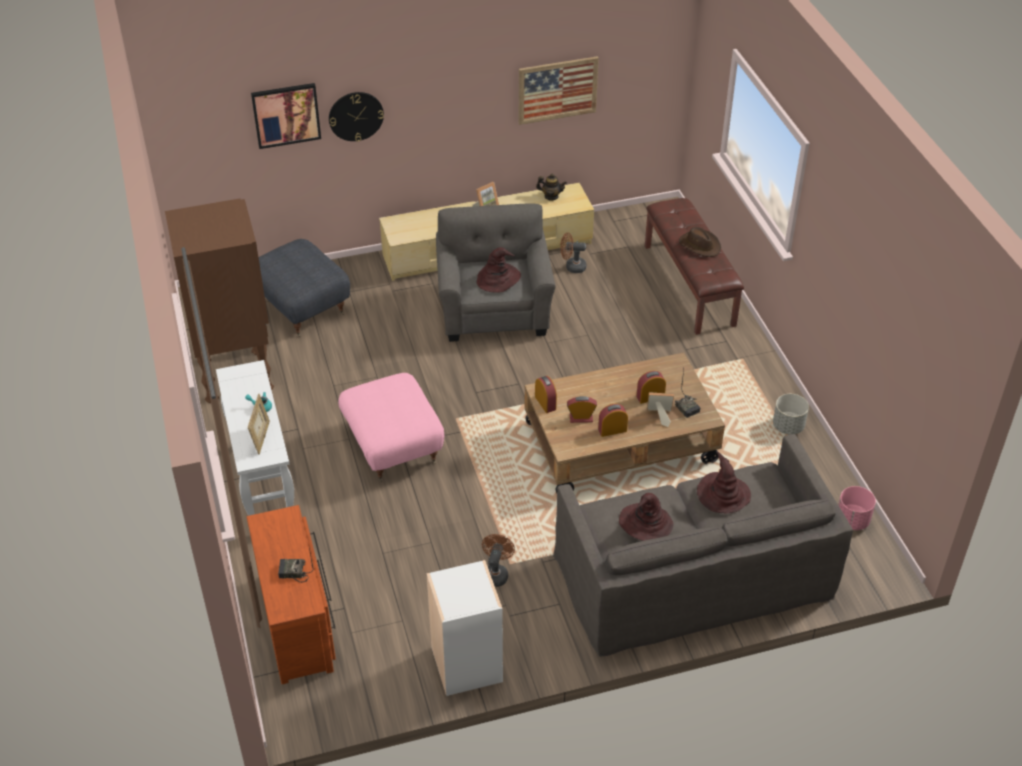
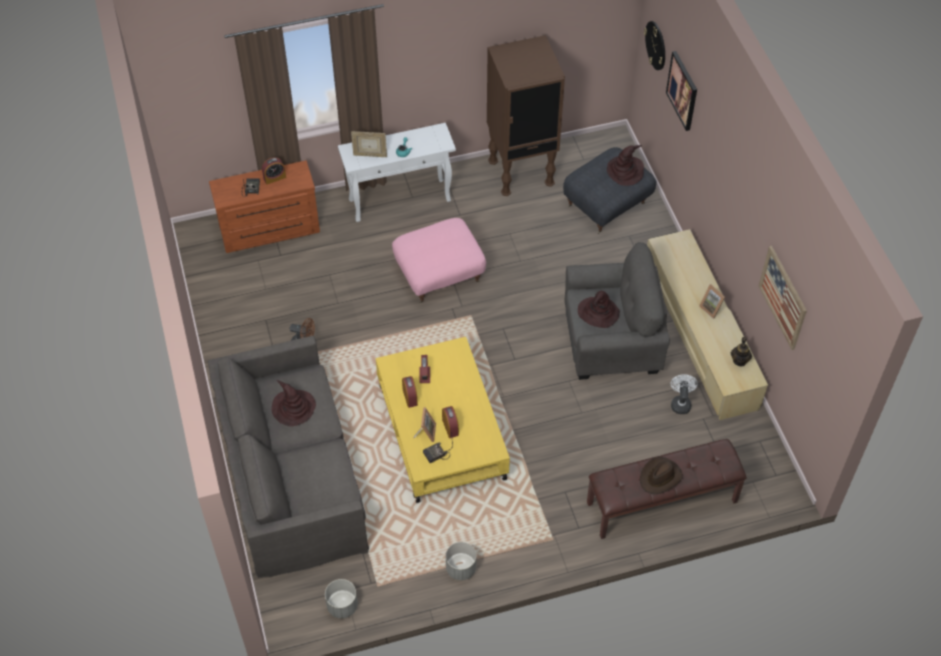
camera: 90 degrees right, 10 degrees up
wall clock [329,92,384,142] -> wall clock moved to [644,21,665,70]
bookcase [427,560,503,696] -> none
brown coffee table [524,353,725,493] -> yellow coffee table [375,337,510,503]
alarm clock [535,376,557,413] -> alarm clock moved to [262,157,286,184]
brown fan [560,232,587,273] -> white fan [671,375,698,414]
brown hat [697,452,751,513] -> brown hat moved to [607,145,644,186]
pink planter [838,486,876,530] -> grey planter [325,579,358,618]

